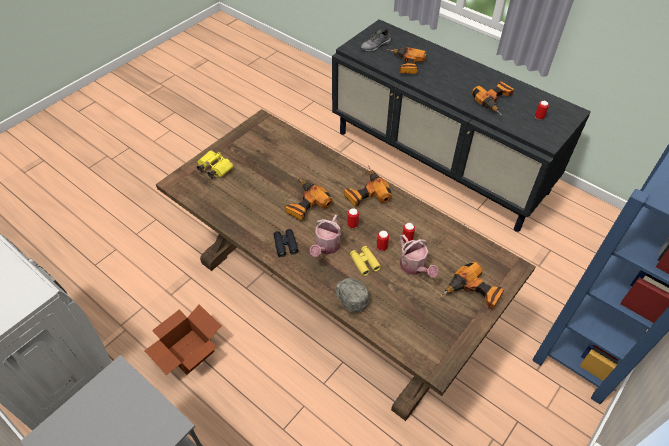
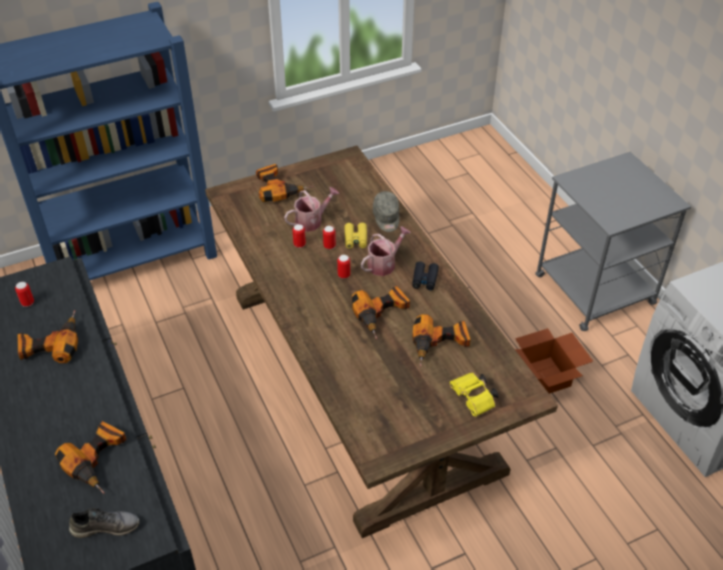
camera: 155 degrees left, 5 degrees down
power drill [344,165,392,207] -> power drill moved to [413,314,471,367]
watering can [400,235,438,278] -> watering can turned 60 degrees clockwise [284,187,339,232]

